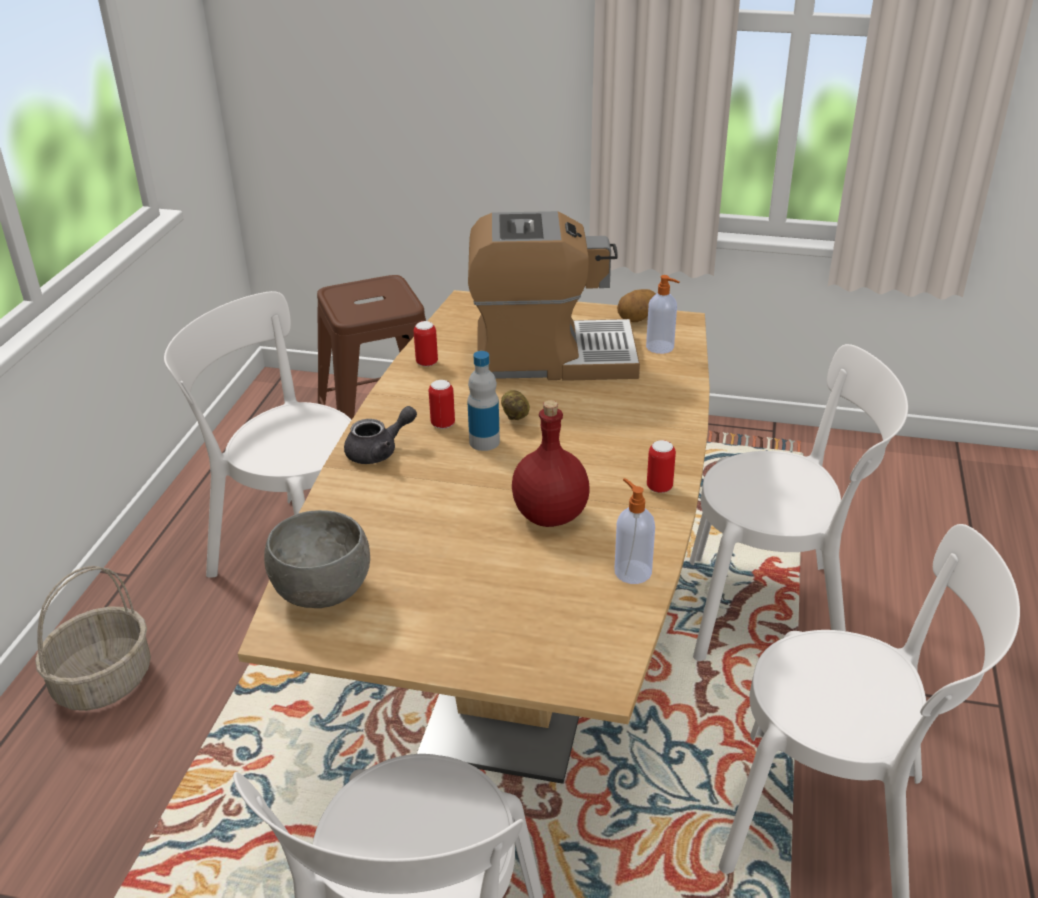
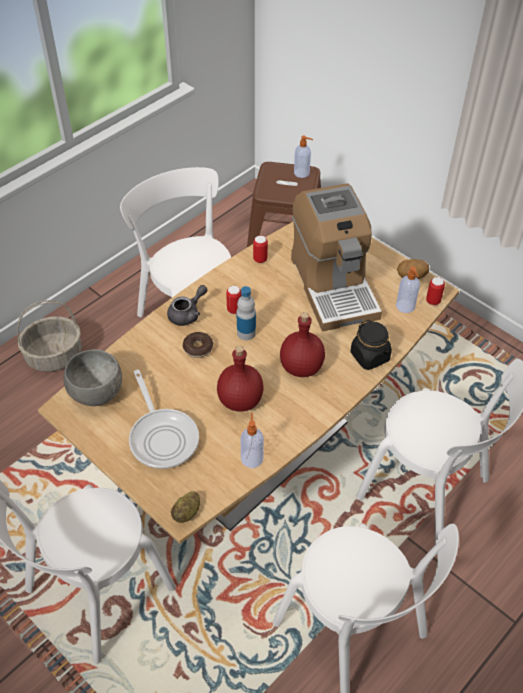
camera: 30 degrees right, 15 degrees up
grey teapot [344,406,417,464] -> grey teapot turned 45 degrees counterclockwise [167,285,207,326]
coffee machine [468,211,640,381] -> coffee machine turned 45 degrees clockwise [291,183,382,332]
potato [501,390,530,420] -> potato moved to [171,491,200,523]
can [647,440,676,493] -> can moved to [426,277,445,305]
none -> frying pan [129,370,199,469]
none -> donut [182,332,213,358]
none -> red bottle [280,312,325,377]
none -> soap dispenser [294,136,313,178]
none -> black jar [350,320,392,370]

